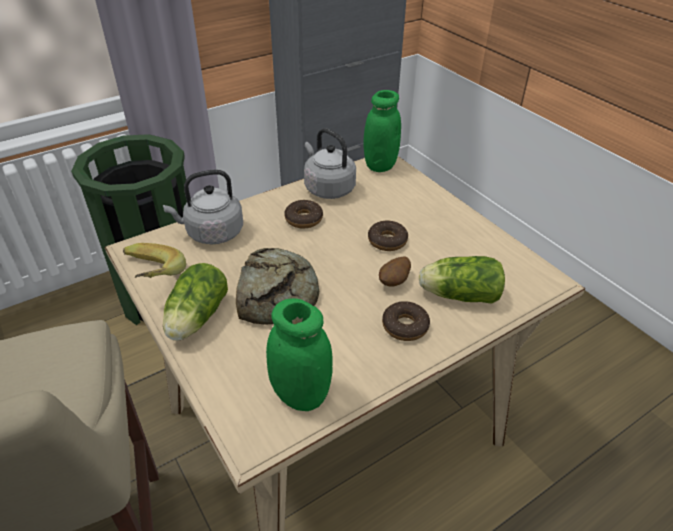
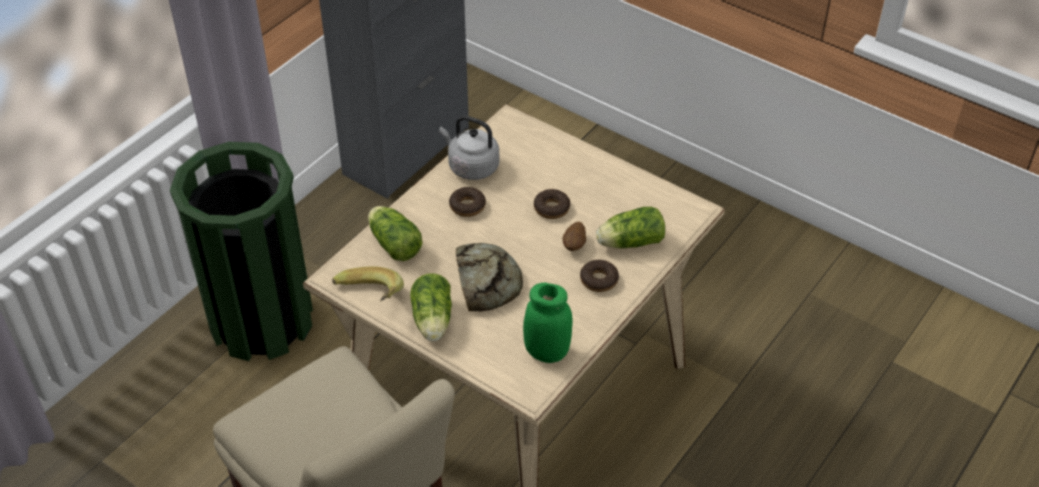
camera: 20 degrees left, 5 degrees up
grey kettle [163,169,243,244] -> lettuce [368,206,423,261]
green jar [364,90,401,172] -> none

